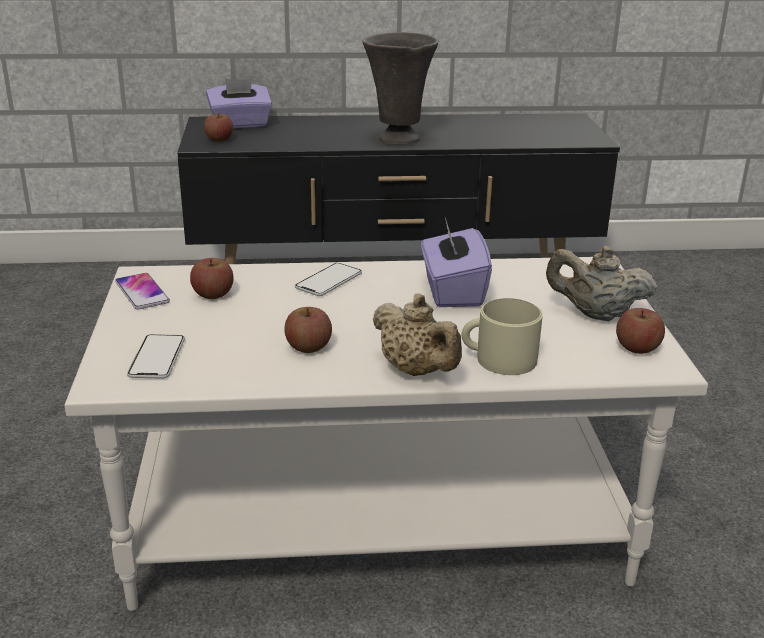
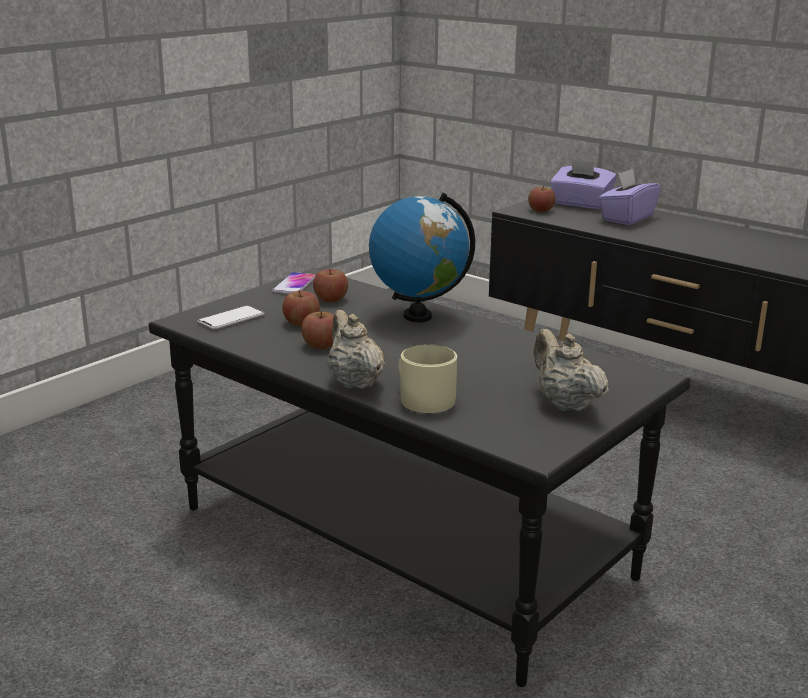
camera: 45 degrees right, 5 degrees down
white coffee table [64,257,708,611] -> black coffee table [149,268,691,687]
phone [295,263,362,296] -> globe [369,193,475,322]
grey vase [362,32,438,145] -> none
beige teapot [373,293,462,376] -> beige teapot turned 150 degrees clockwise [327,310,385,389]
purple tissue box [421,217,492,307] -> purple tissue box moved to [598,169,661,225]
apple [616,308,665,354] -> apple moved to [282,291,320,326]

